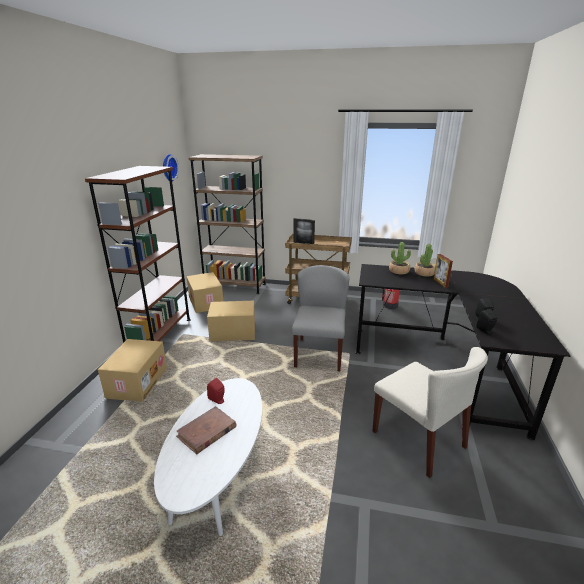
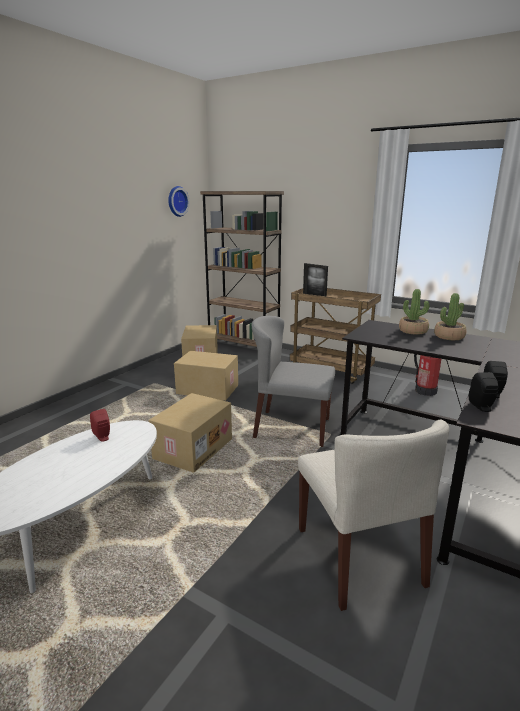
camera: 20 degrees right, 5 degrees down
brown bookcase [85,166,191,343] -> none
cardboard box [98,339,167,402] -> cardboard box moved to [149,393,232,473]
brown book [176,406,236,454] -> none
grey chair [291,265,350,371] -> grey chair turned 105 degrees counterclockwise [252,316,335,447]
picture frame [434,254,453,288] -> none

